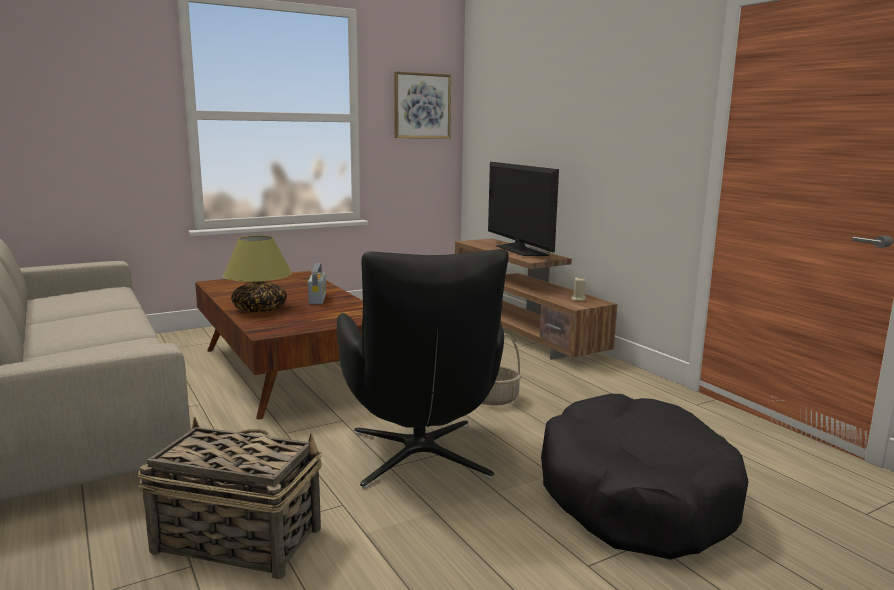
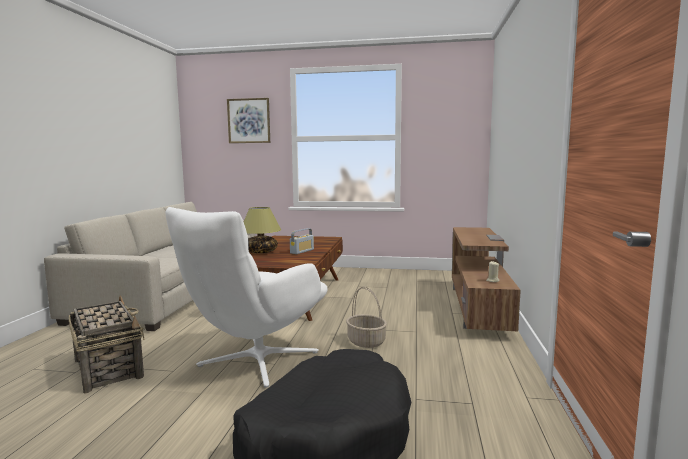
camera: 40 degrees right, 5 degrees down
black armchair [337,249,509,488] -> white armchair [166,207,328,388]
picture [394,71,451,138] -> picture moved to [227,98,270,143]
television [488,162,559,256] -> none

